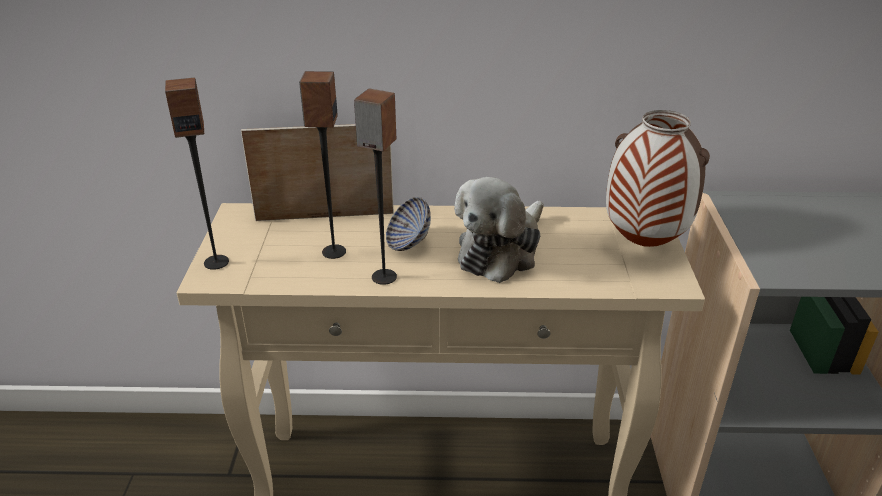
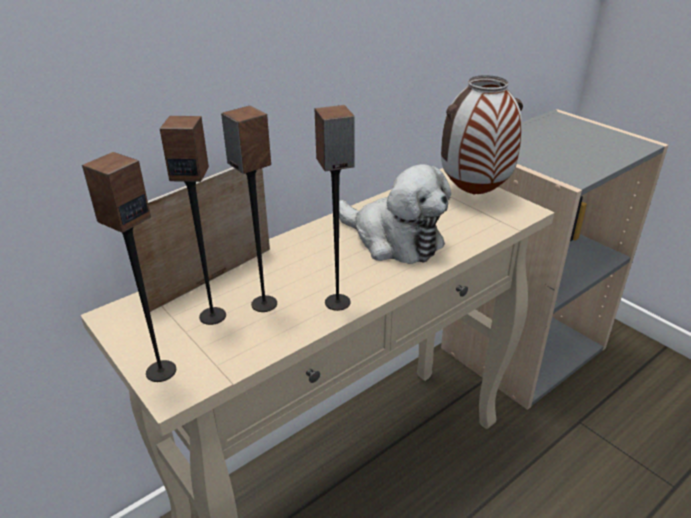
camera: 40 degrees left, 0 degrees up
bowl [386,197,431,251] -> none
plush toy [454,177,544,283] -> plush toy turned 45 degrees counterclockwise [339,164,451,264]
none -> speaker [160,116,226,325]

